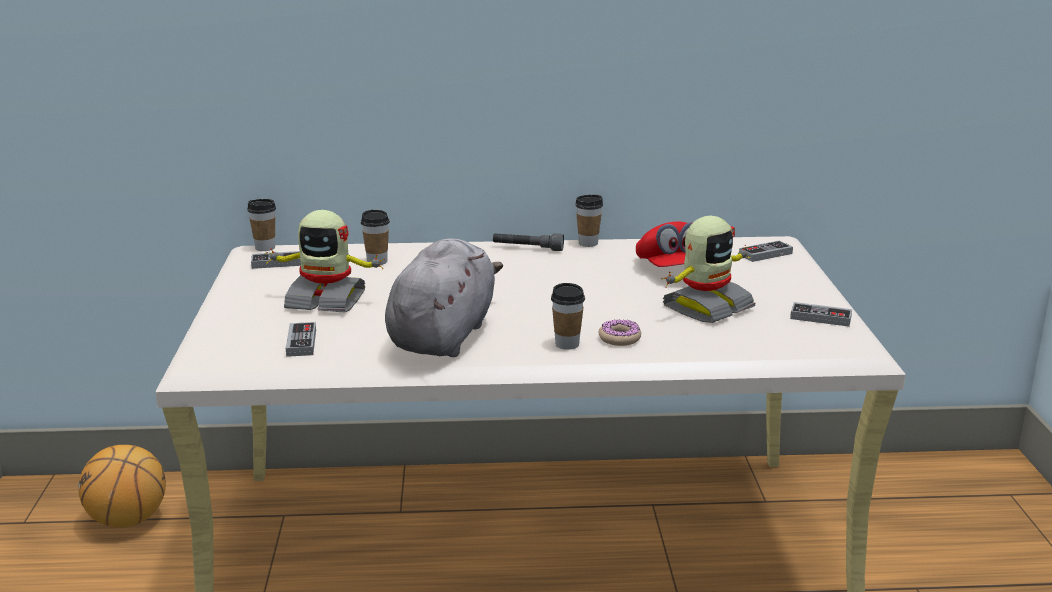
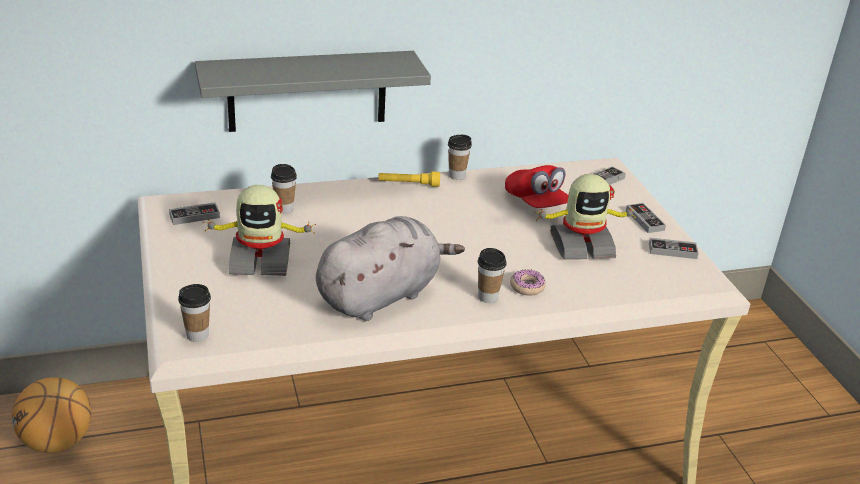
camera: 15 degrees left, 10 degrees up
cup [247,199,276,251] -> cup moved to [178,284,211,342]
game controller [286,322,316,357] -> game controller moved to [626,203,666,233]
grey plush toy [385,238,503,357] -> grey plush toy turned 45 degrees clockwise [316,216,465,321]
grey flashlight [493,233,564,251] -> yellow flashlight [378,171,440,187]
toy robot [661,216,755,323] -> toy robot turned 45 degrees clockwise [536,174,636,260]
none -> grey shelf [195,51,431,132]

